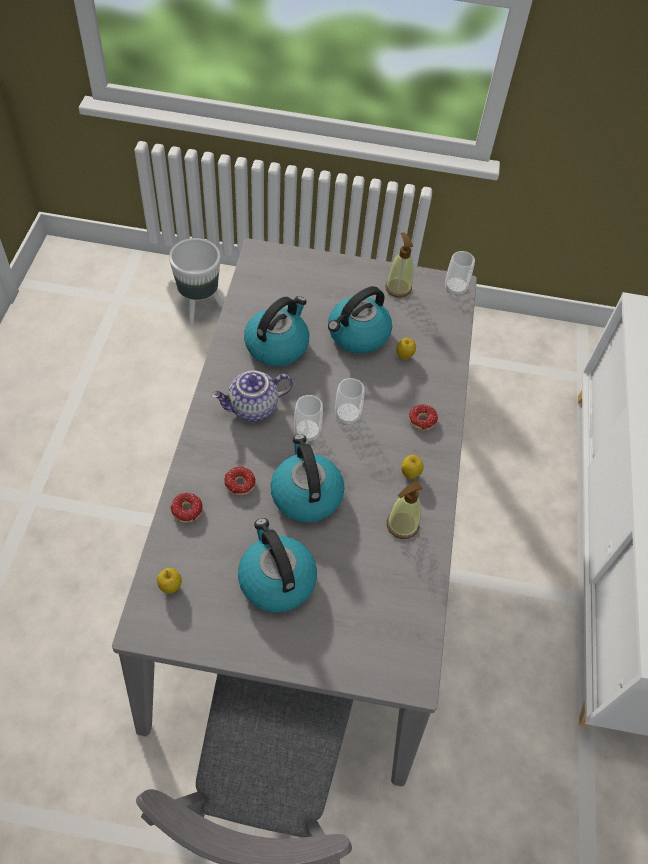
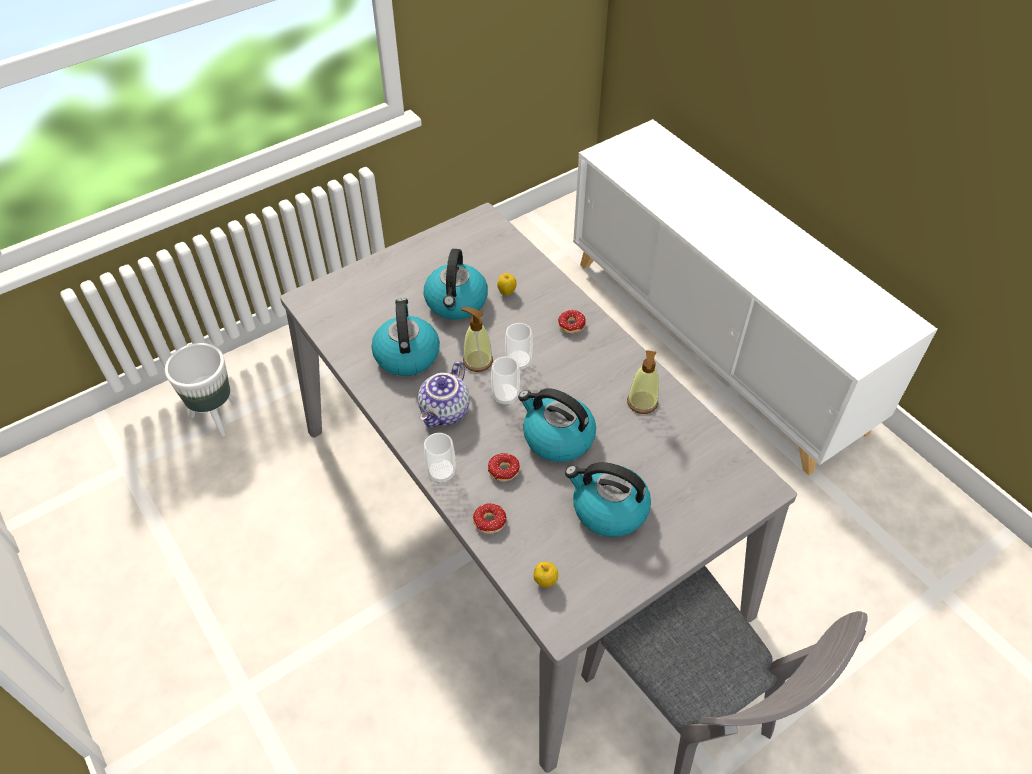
camera: 40 degrees left, 5 degrees down
soap dispenser [385,232,413,298] -> soap dispenser moved to [460,307,493,372]
apple [401,455,424,479] -> none
cup [445,251,475,296] -> cup moved to [424,433,455,484]

